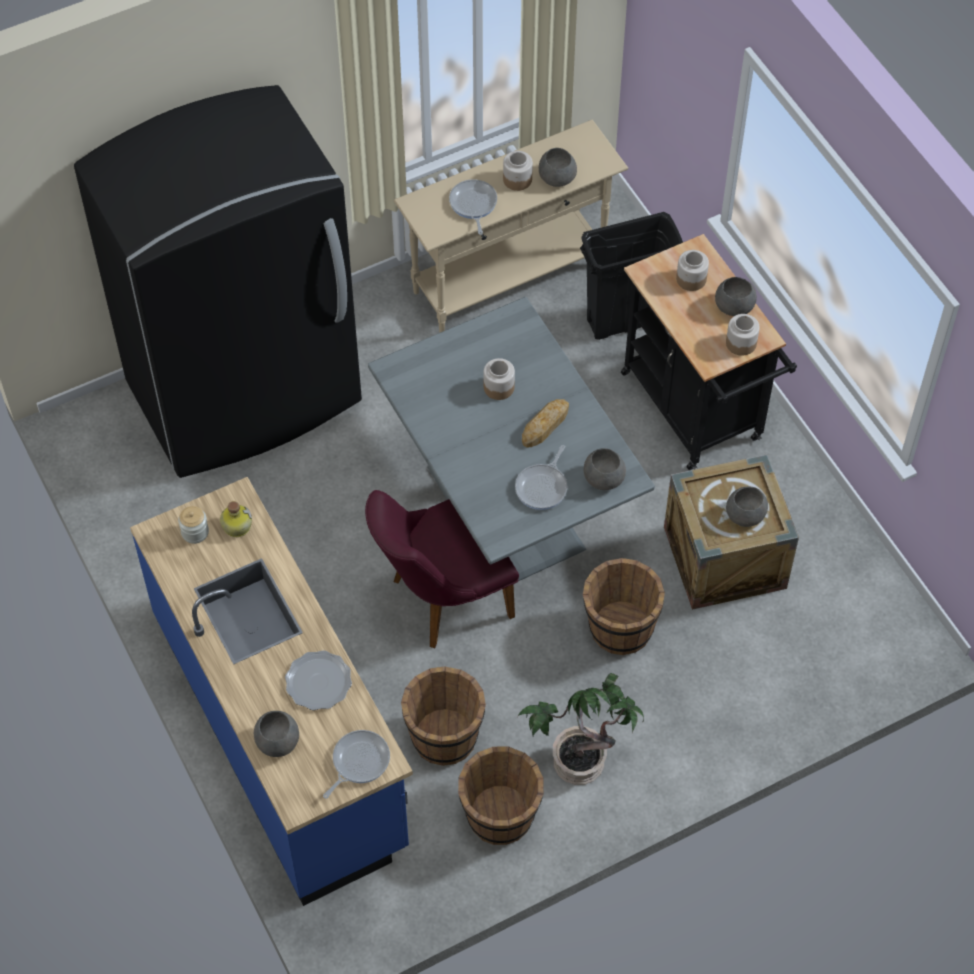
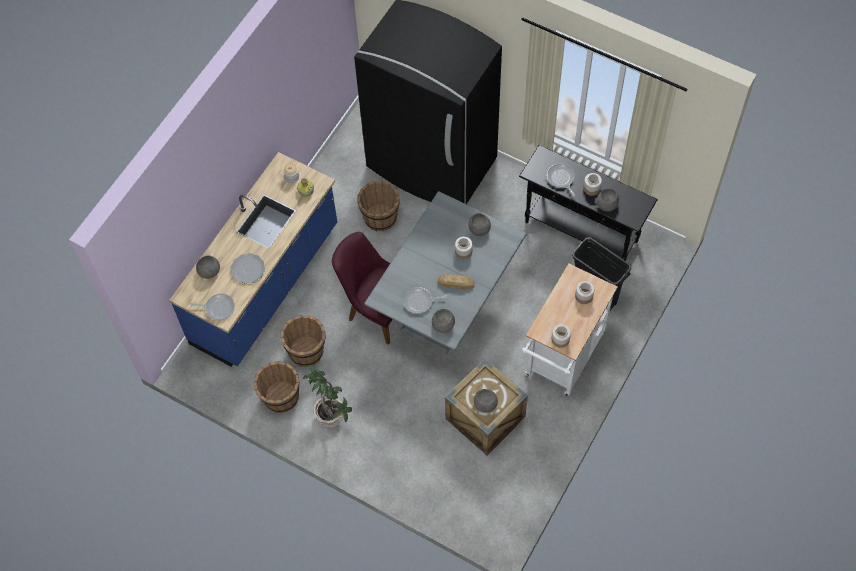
camera: 60 degrees right, 5 degrees up
beige console table [394,120,628,333] -> black console table [519,145,658,261]
frying pan [449,179,497,235] -> frying pan turned 75 degrees counterclockwise [547,163,575,197]
brown bucket [583,558,665,655] -> brown bucket moved to [357,181,400,231]
black cart [621,234,797,470] -> white cart [522,264,618,397]
grey bowl [715,277,757,316] -> grey bowl moved to [468,213,491,236]

